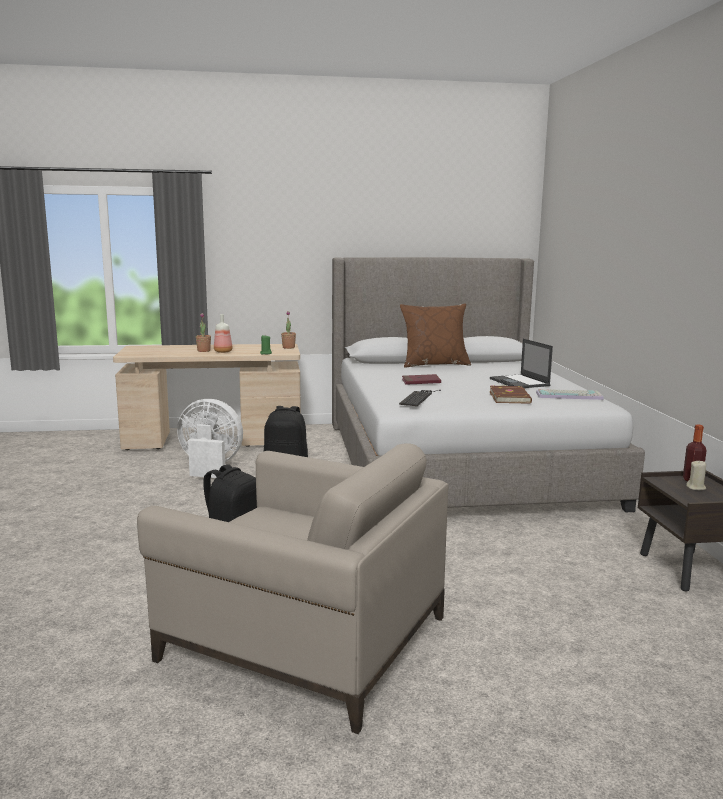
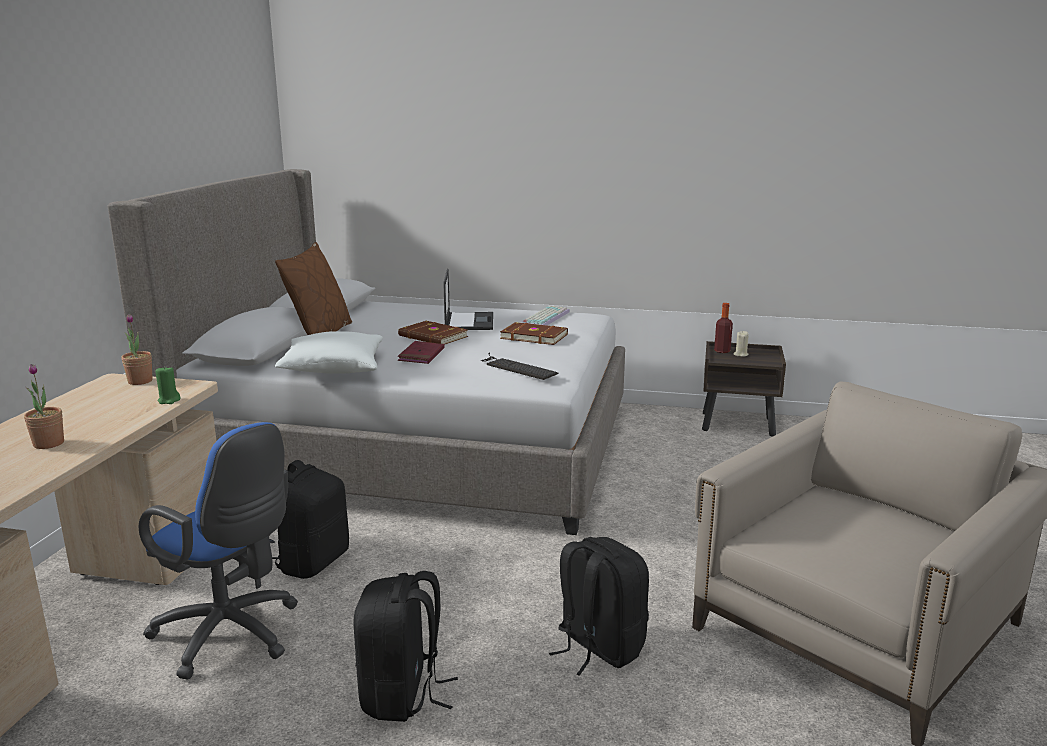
camera: 70 degrees left, 5 degrees up
white fan [177,399,243,478] -> blue office chair [139,422,298,680]
bottle [214,314,232,353] -> none
laptop [490,339,553,388] -> laptop turned 90 degrees counterclockwise [443,269,493,330]
none -> white pillow [275,331,383,374]
none -> black backpack [353,571,458,722]
none -> brown book [398,321,468,344]

